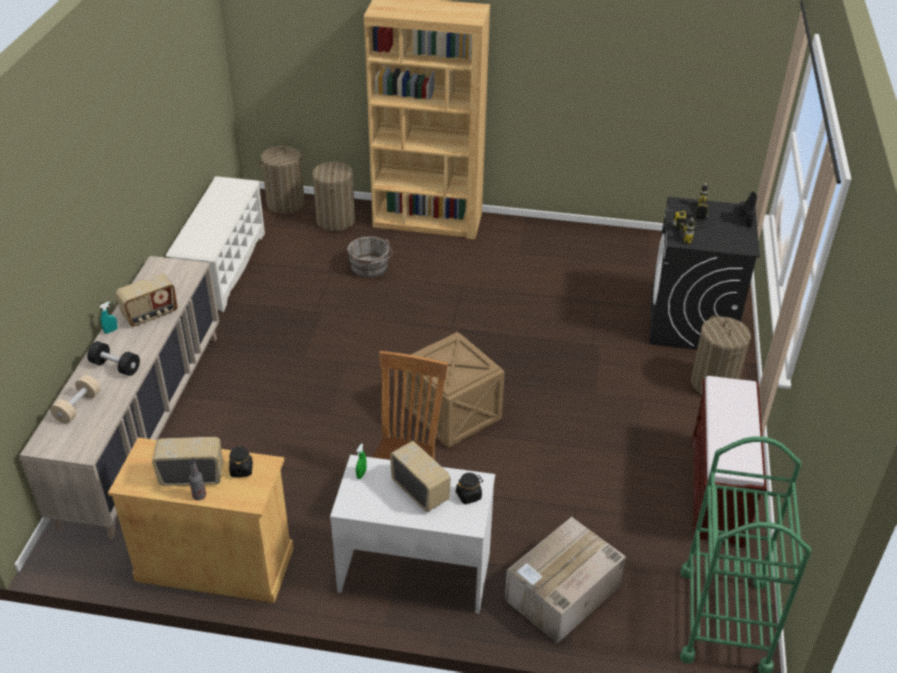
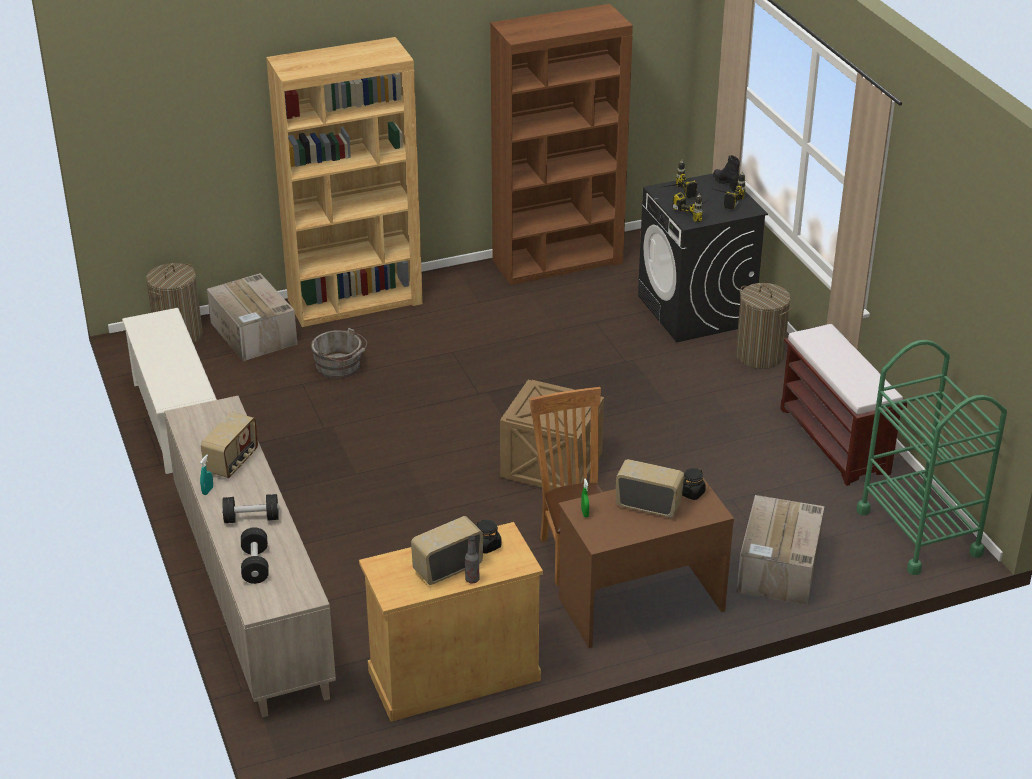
camera: 30 degrees left, 5 degrees down
beige dumbbell [50,375,101,424] -> black dumbbell [241,527,269,584]
laundry basket [312,161,355,231] -> cardboard box [207,273,297,361]
white desk [330,455,495,614] -> brown desk [559,472,734,648]
none -> brown bookcase [490,4,633,285]
none -> power drill [714,172,746,210]

